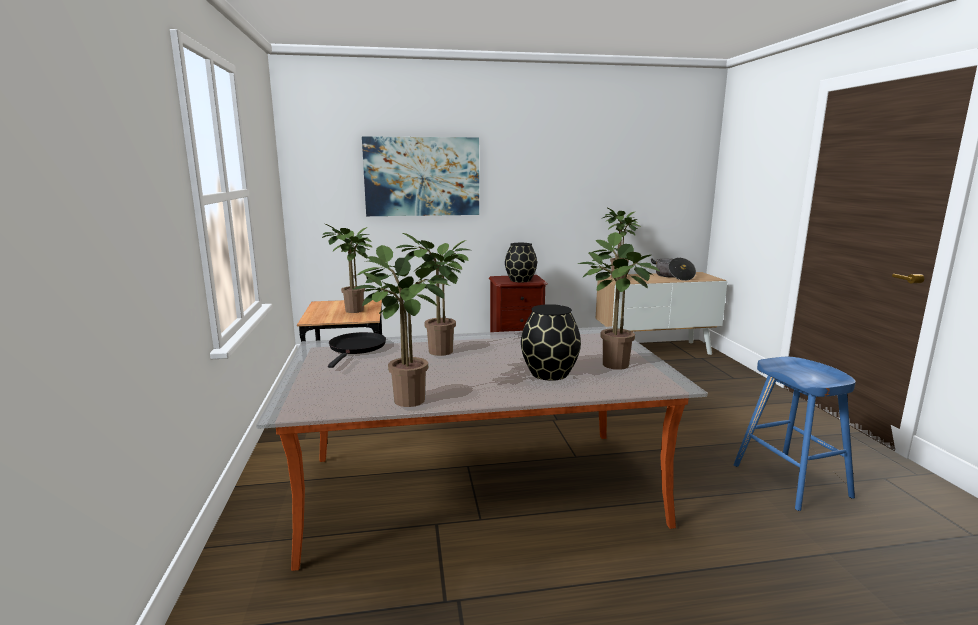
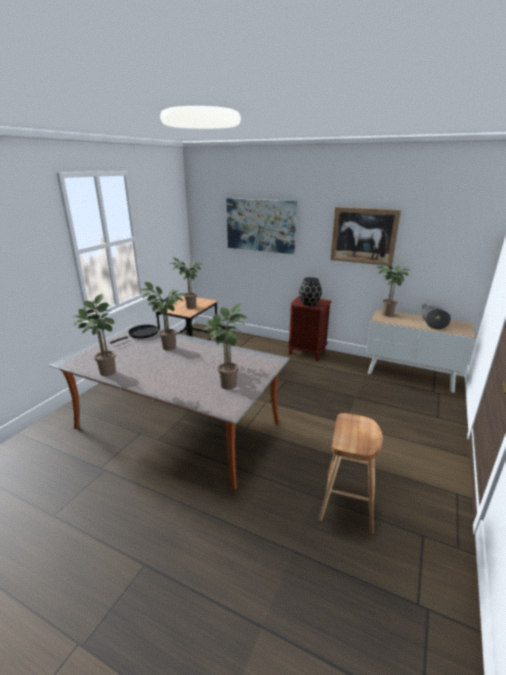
camera: 35 degrees right, 10 degrees up
black vase [521,304,581,381] -> none
blue stool [733,357,856,511] -> brown stool [319,413,383,534]
none -> picture [330,207,401,266]

